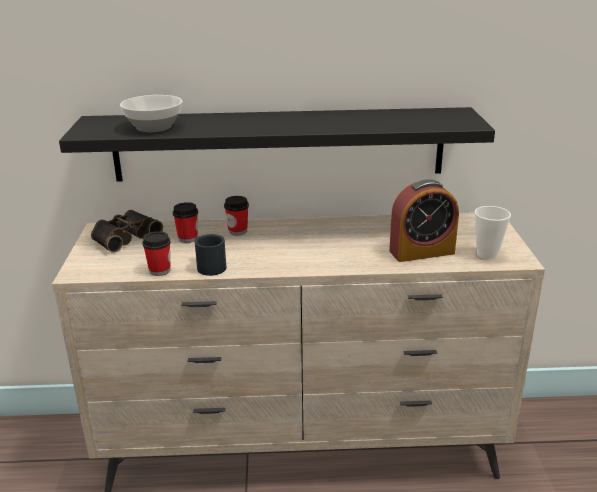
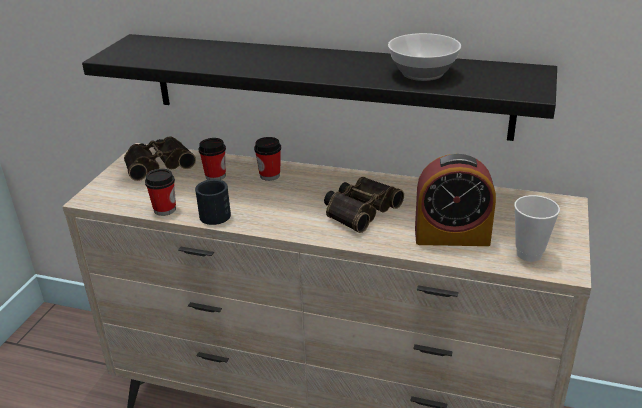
camera: 20 degrees right, 5 degrees up
bowl [120,95,182,132] -> bowl moved to [388,33,461,81]
none -> binoculars [324,177,404,233]

